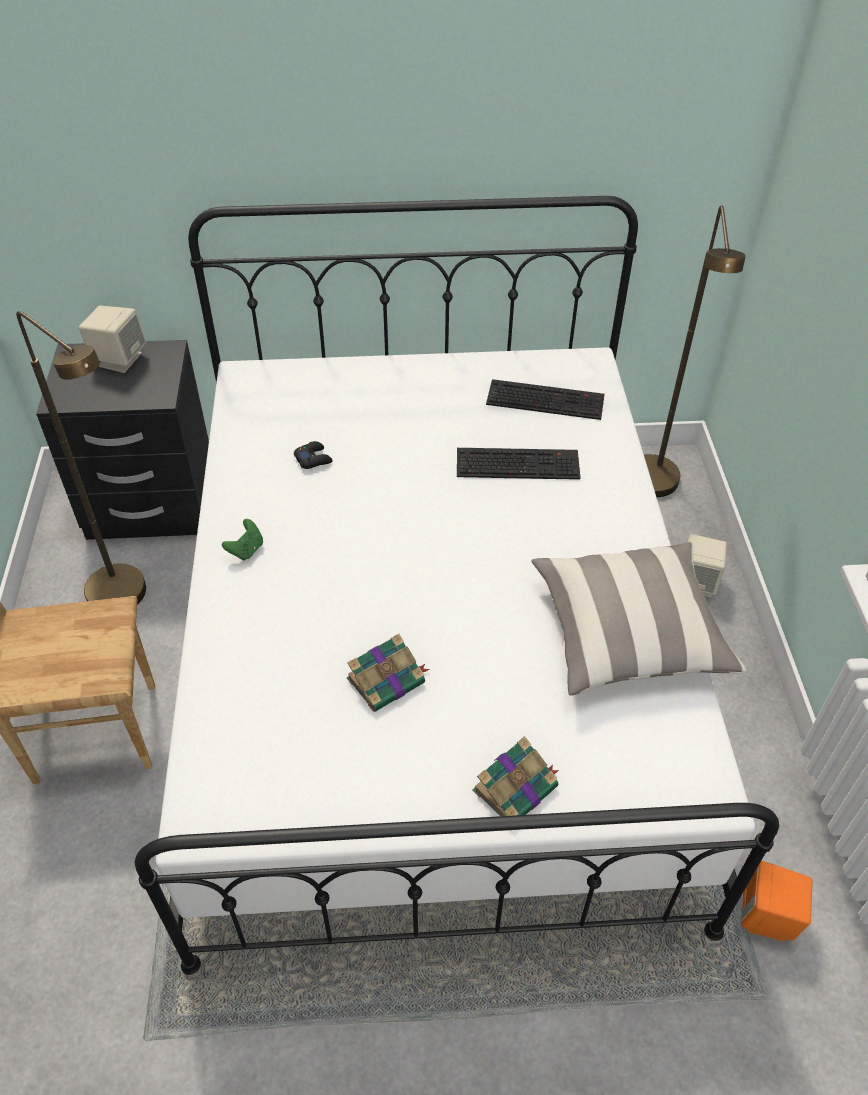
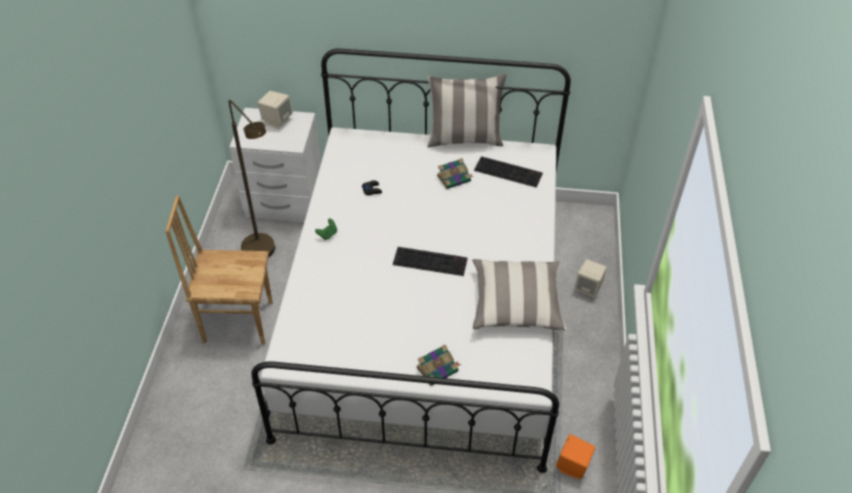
camera: 10 degrees right, 0 degrees up
black nightstand [36,340,209,540] -> white nightstand [229,108,321,222]
book [347,634,429,712] -> book moved to [437,158,474,189]
keyboard [457,448,581,480] -> keyboard moved to [393,247,468,276]
brown floor lamp [644,205,746,497] -> none
none -> pillow [427,74,506,148]

